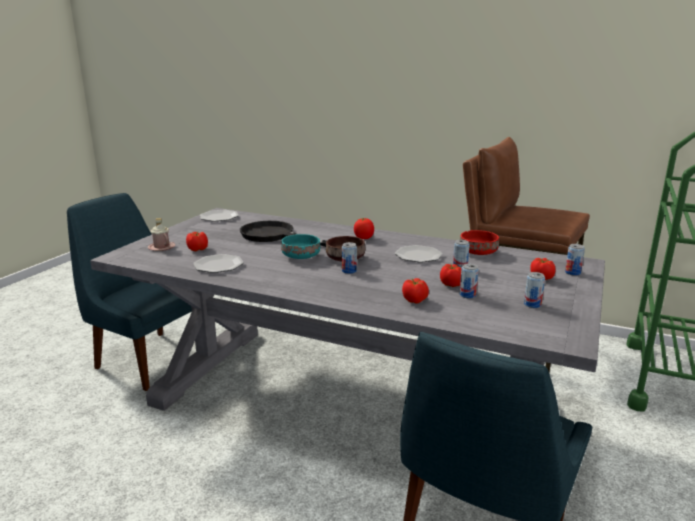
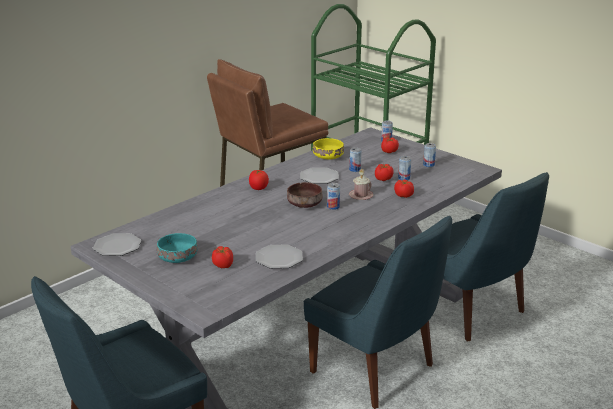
camera: 70 degrees left, 5 degrees up
pink mug [148,218,175,251] -> pink mug moved to [349,169,373,200]
black frying pan [240,221,326,247] -> none
turquoise bowl [281,234,320,259] -> turquoise bowl moved to [157,233,198,263]
red bowl [460,230,499,255] -> yellow bowl [313,138,344,159]
none -> blue chair [304,216,452,409]

